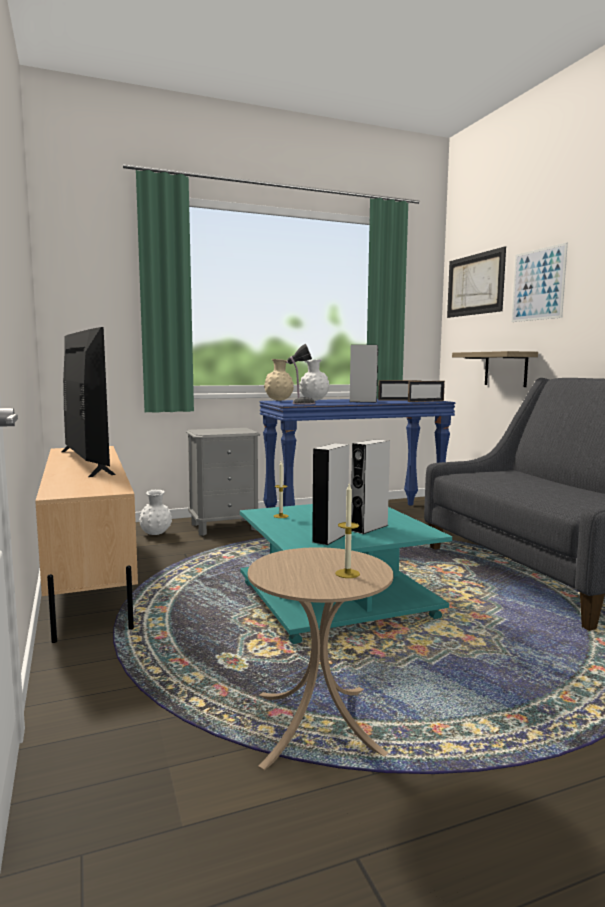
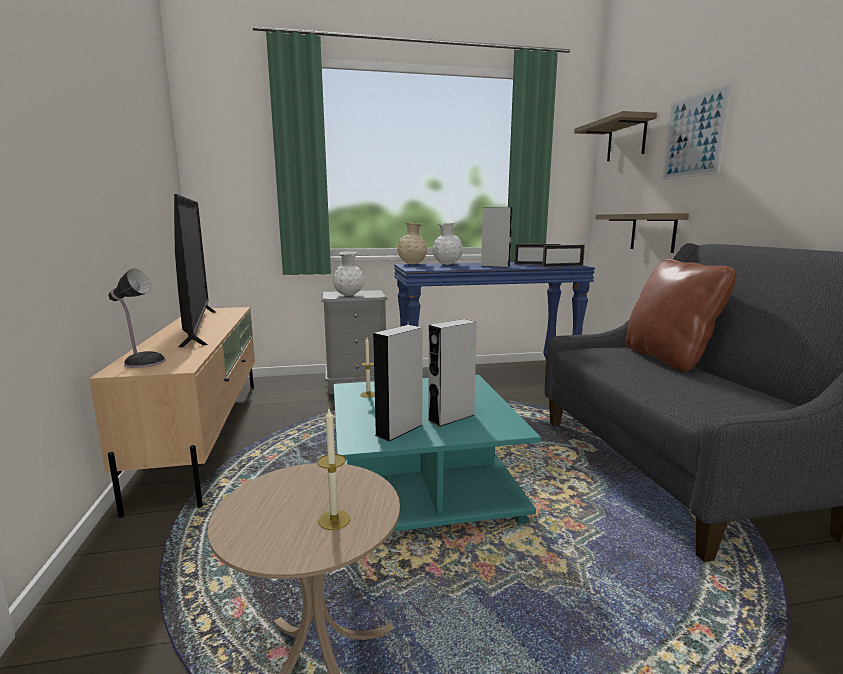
camera: 10 degrees right, 5 degrees up
white vase [139,490,172,535] -> white vase moved to [333,251,364,296]
table lamp [286,344,315,405] -> table lamp moved to [108,269,165,368]
picture [447,246,506,318] -> shelf [574,111,657,161]
none -> brown pillow [626,259,737,372]

